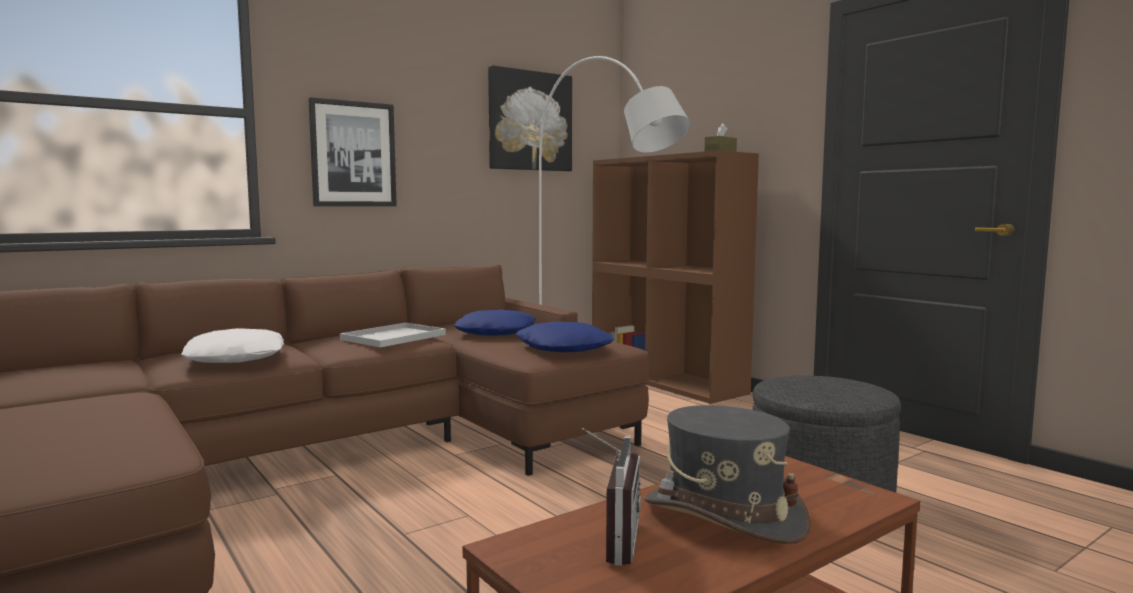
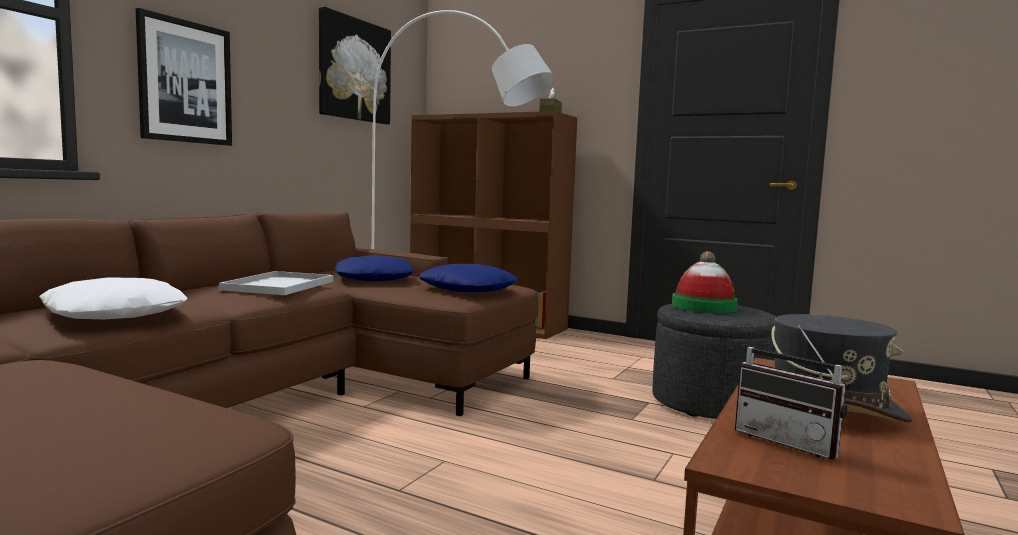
camera: 25 degrees left, 0 degrees up
radio [582,428,641,566] -> radio turned 150 degrees clockwise [735,325,847,459]
none -> hat [672,251,738,313]

